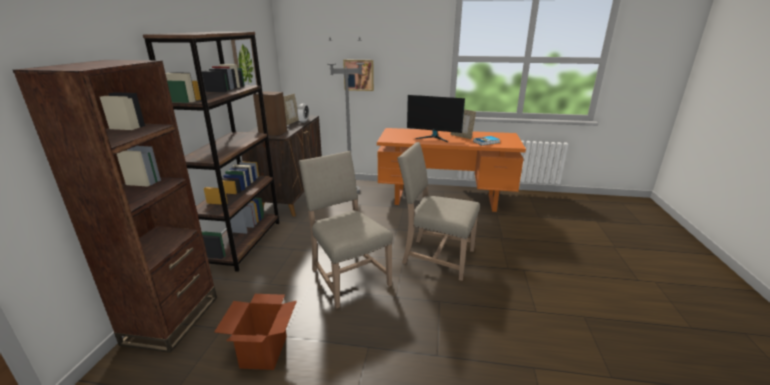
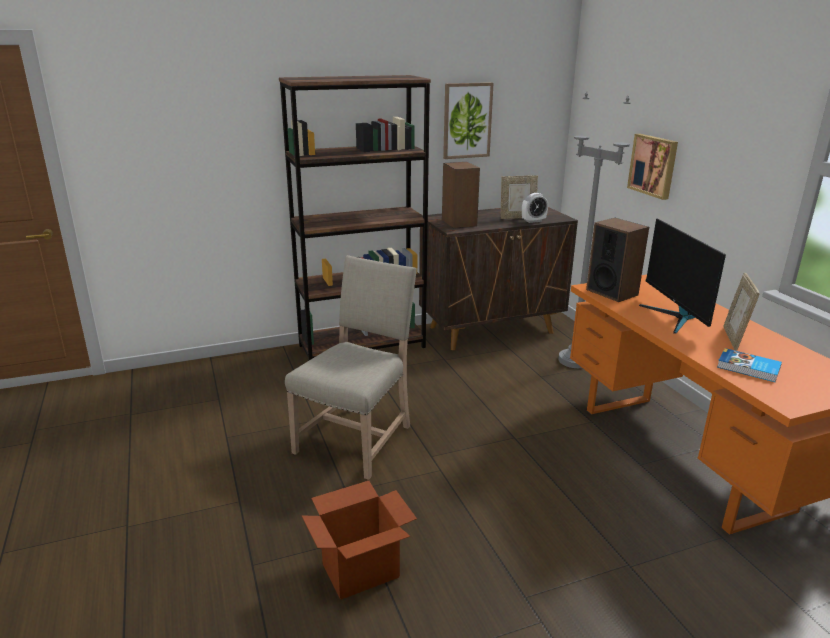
camera: 60 degrees right, 0 degrees up
brown bookcase [13,60,217,353] -> none
cardboard box [214,294,297,370] -> cardboard box moved to [302,481,417,600]
beige chair [397,142,480,281] -> none
none -> speaker [586,218,649,302]

